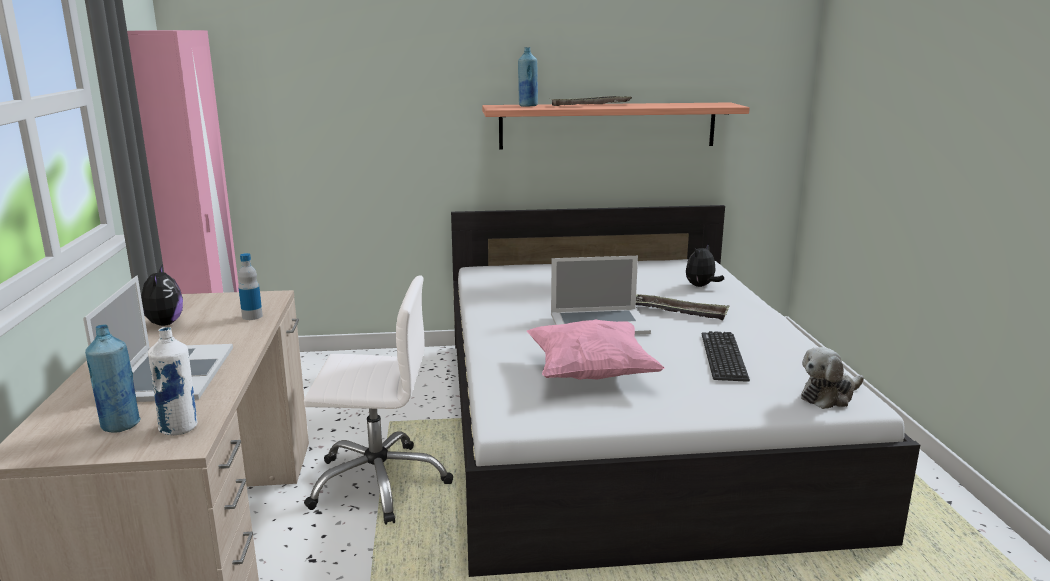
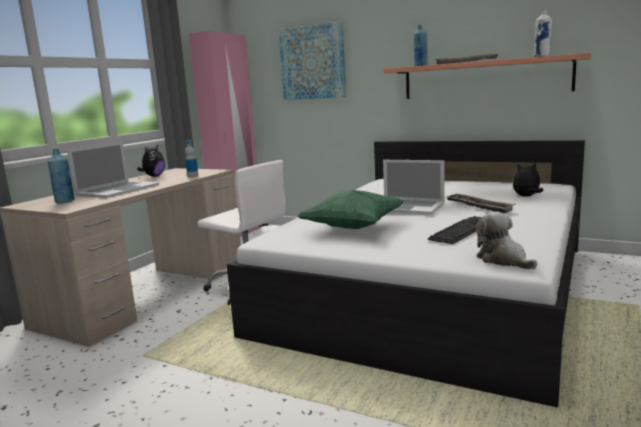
camera: 35 degrees right, 5 degrees down
white bottle [148,327,197,435] -> white bottle moved to [534,10,552,57]
pink pillow [527,319,665,380] -> green pillow [298,190,404,229]
plush toy [801,347,864,409] -> plush toy turned 60 degrees clockwise [476,212,537,269]
none -> picture [278,21,346,100]

